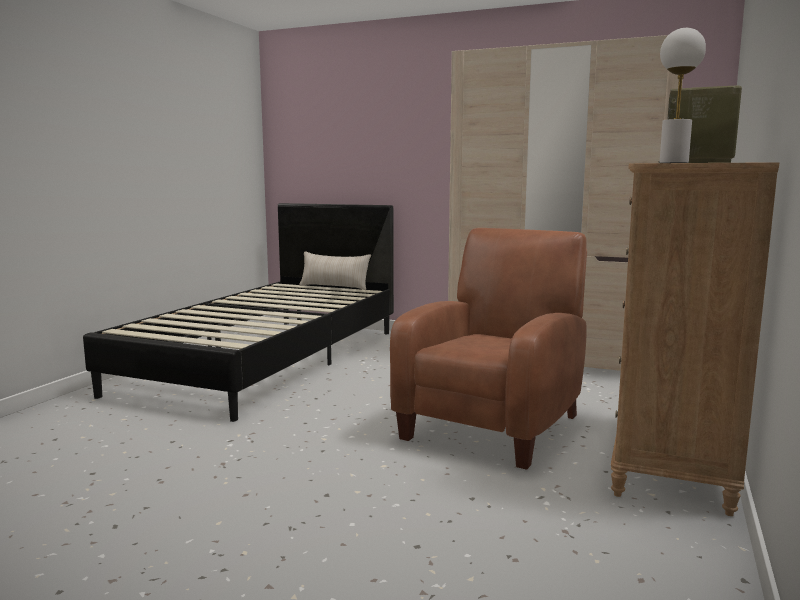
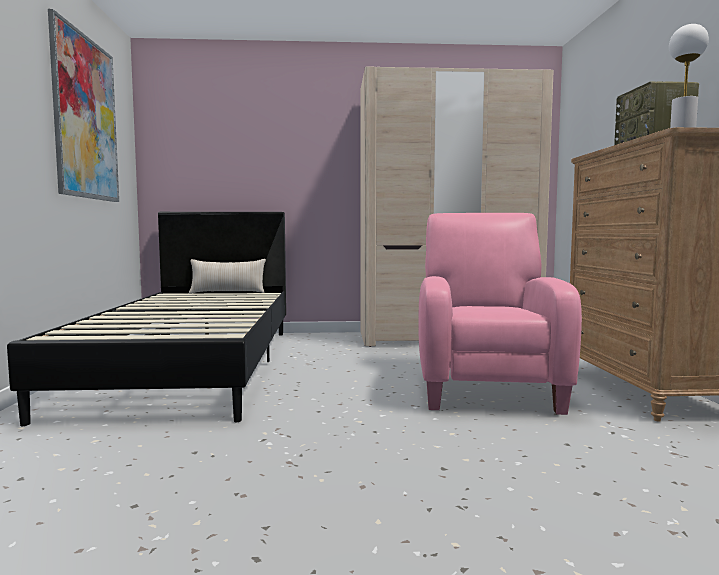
camera: 25 degrees left, 5 degrees down
brown armchair [390,228,587,469] -> pink armchair [418,213,582,415]
none -> picture [48,9,119,202]

